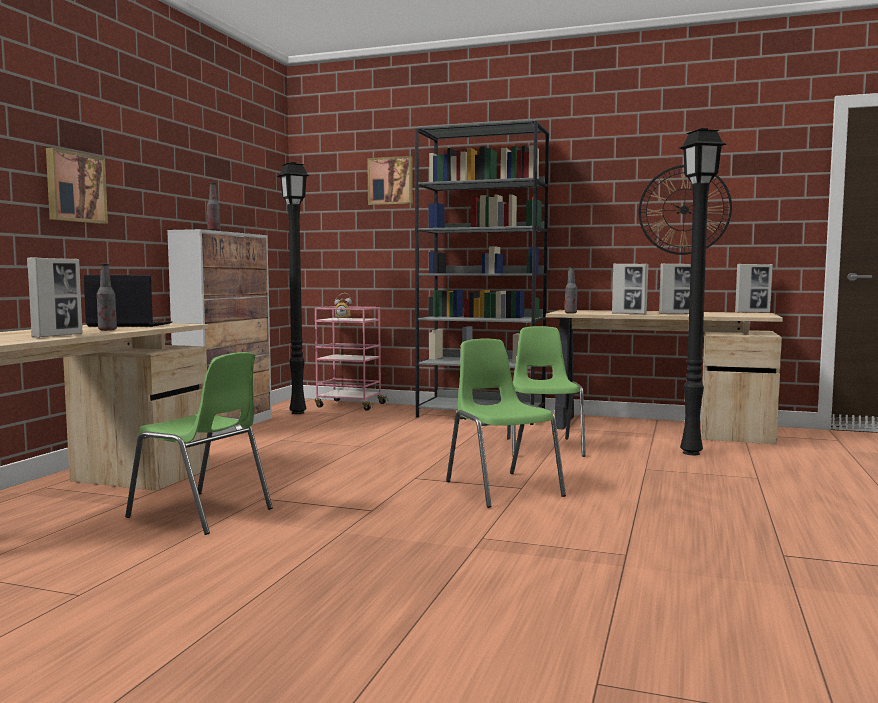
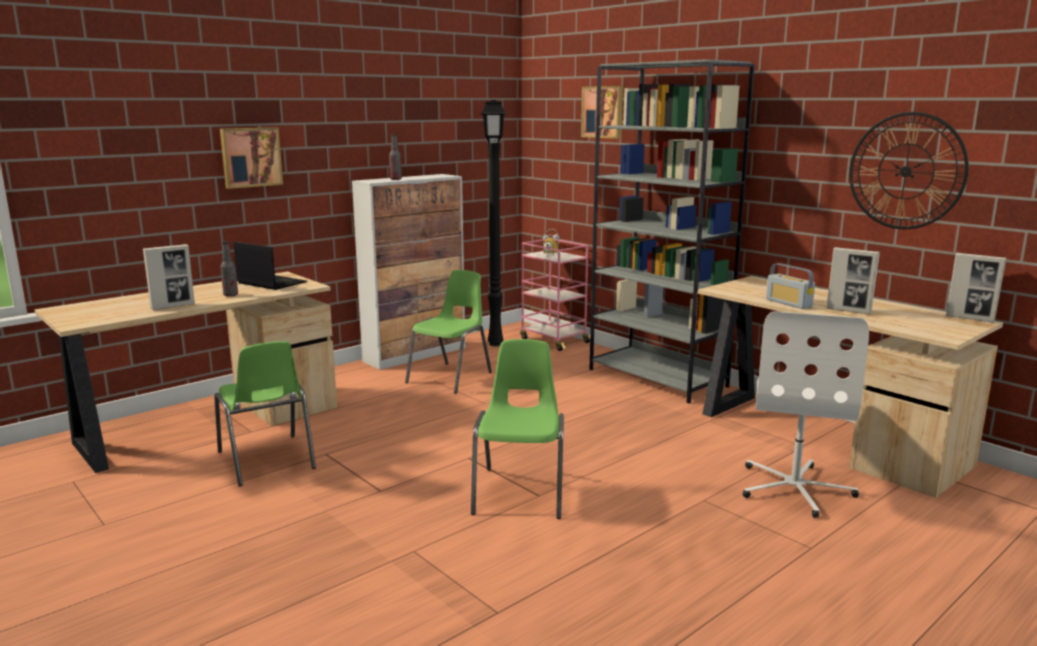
camera: 30 degrees right, 10 degrees up
green chair [507,326,586,457] -> green chair moved to [405,270,492,394]
bottle [565,267,577,314] -> none
picture frame [612,263,649,314] -> radio [766,263,815,309]
black floor lamp [679,128,726,455] -> white office chair [743,311,869,518]

